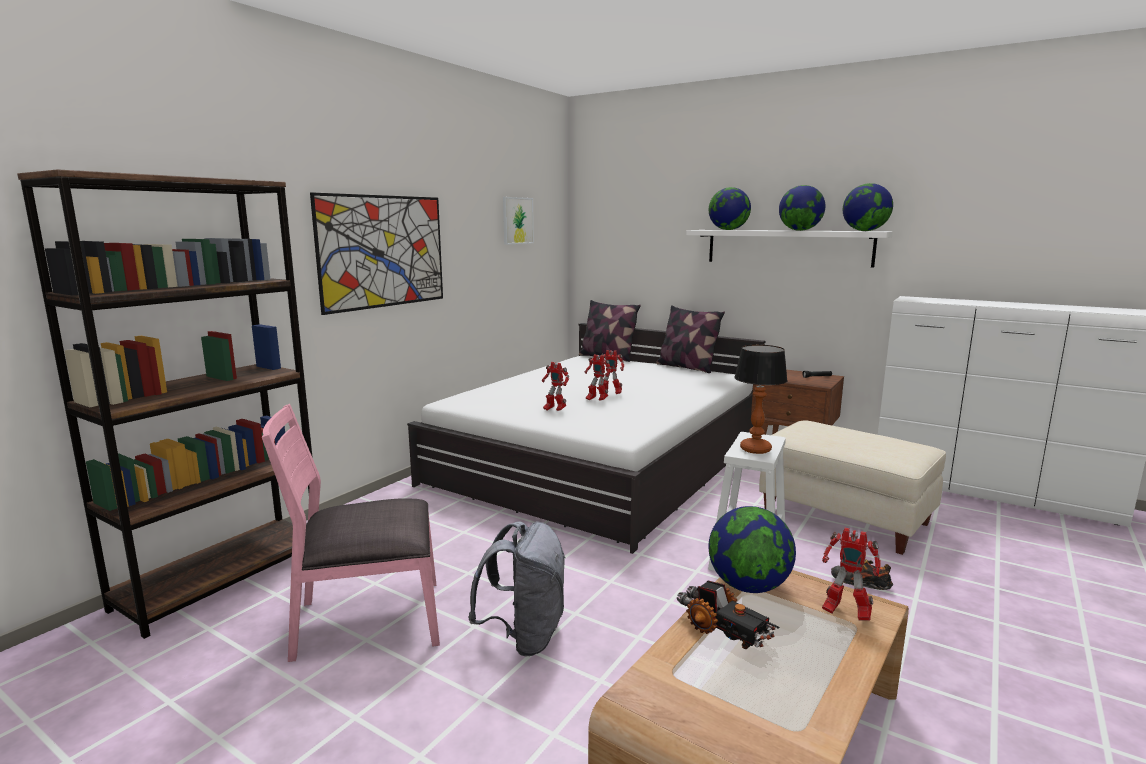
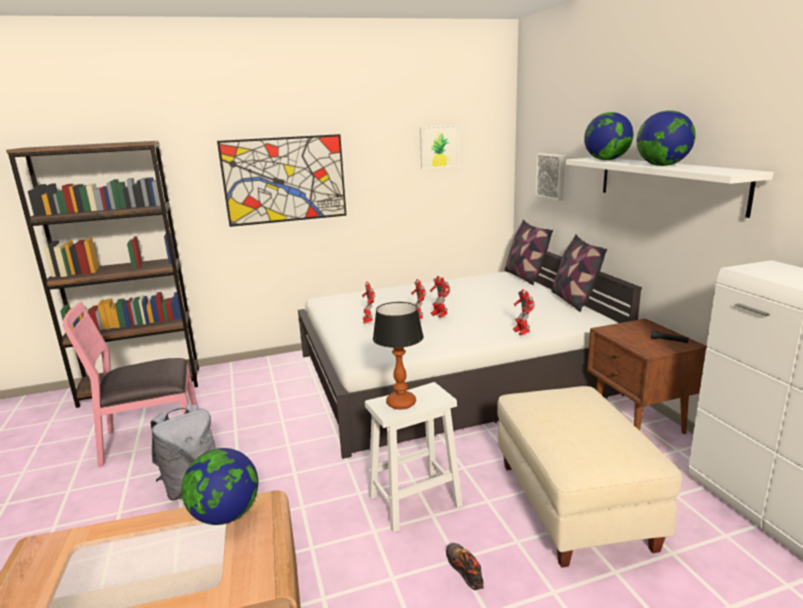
camera: 40 degrees right, 5 degrees up
pink chair [262,404,440,662] -> pink chair turned 45 degrees counterclockwise [62,301,198,467]
toy truck [677,581,779,649] -> none
toy robot [822,528,881,620] -> toy robot moved to [513,289,535,335]
globe [843,183,893,231] -> none
none -> picture [535,153,565,201]

